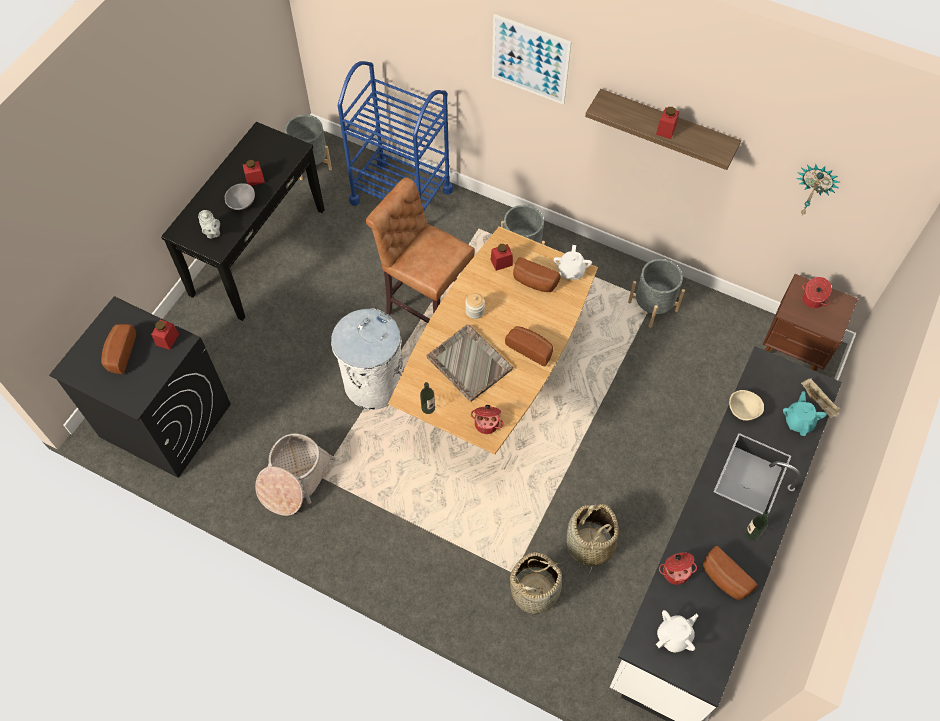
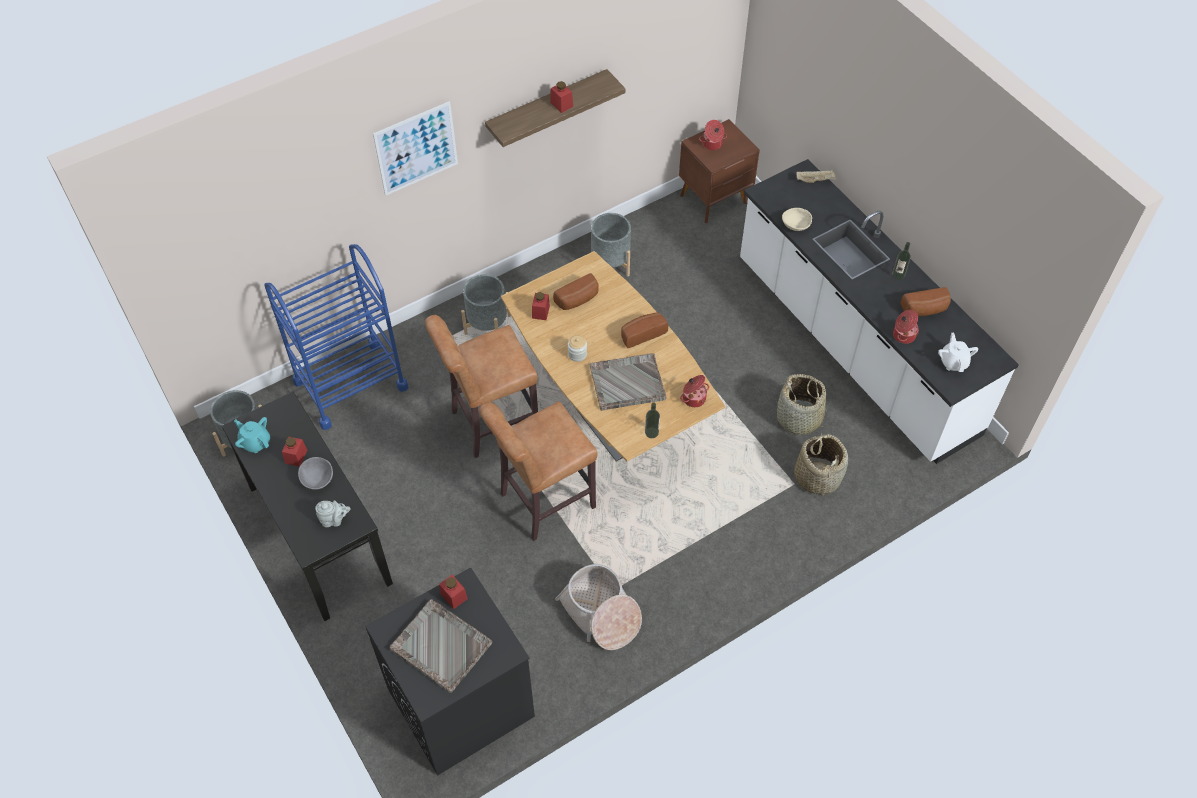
camera: 60 degrees left, 5 degrees down
bread [101,324,136,374] -> grey tray [389,599,492,693]
white trash can [331,308,403,410] -> brown stool [479,401,598,541]
white teapot [554,245,592,280] -> none
turquoise teapot [783,391,827,436] -> turquoise teapot moved to [234,417,270,453]
wall clock [796,164,839,215] -> none

